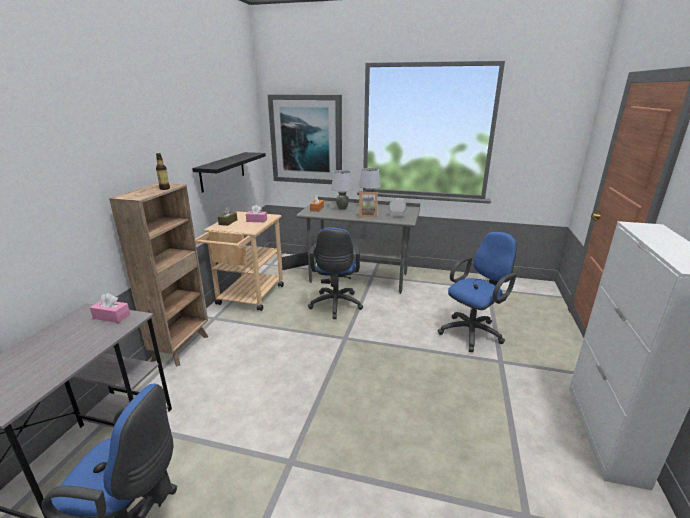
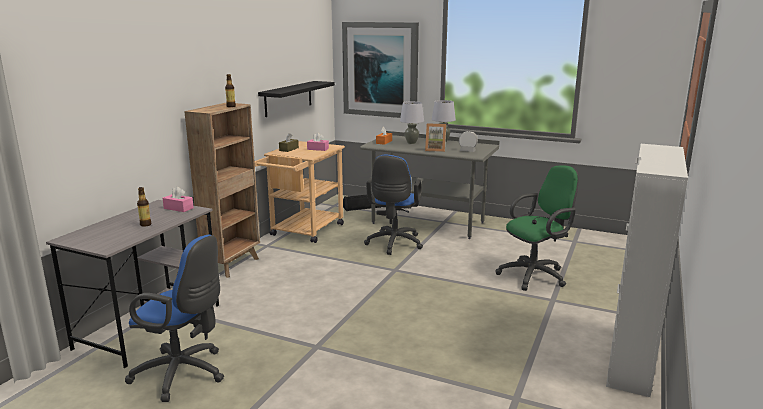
camera: 10 degrees right, 5 degrees down
blue office chair [438,232,517,352] -> green office chair [495,165,579,291]
none -> bottle [137,187,151,227]

